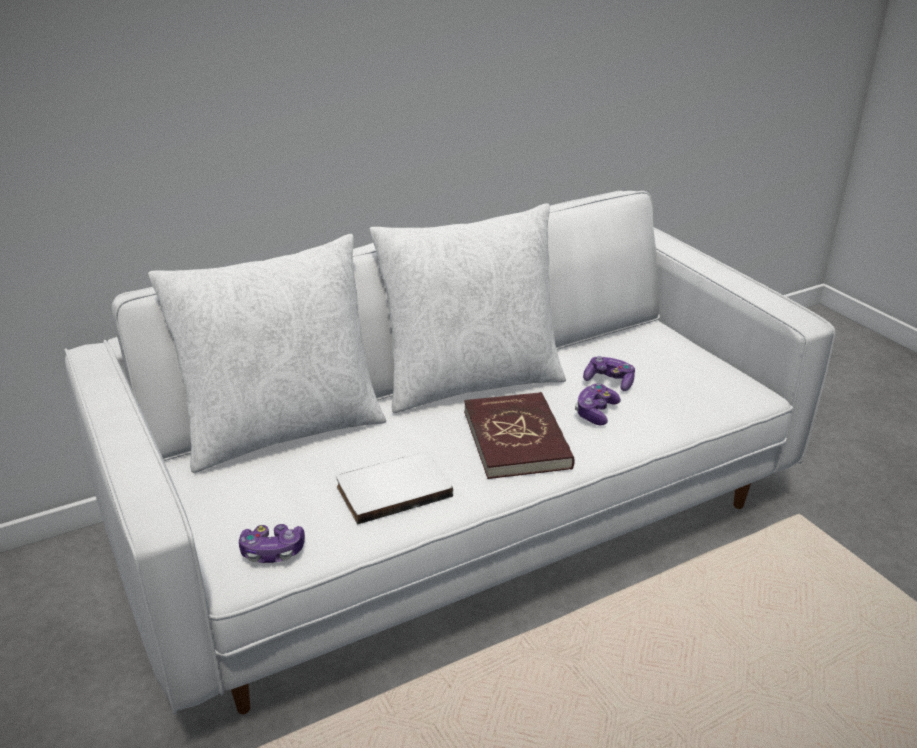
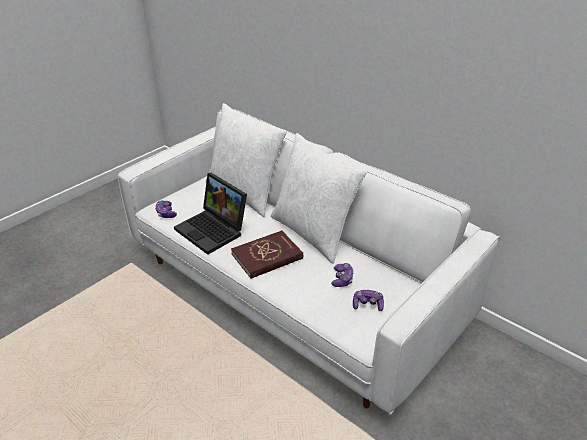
camera: 70 degrees right, 5 degrees up
white book [336,452,453,525] -> laptop [174,173,247,255]
game controller [575,384,621,425] -> game controller moved to [353,290,384,311]

